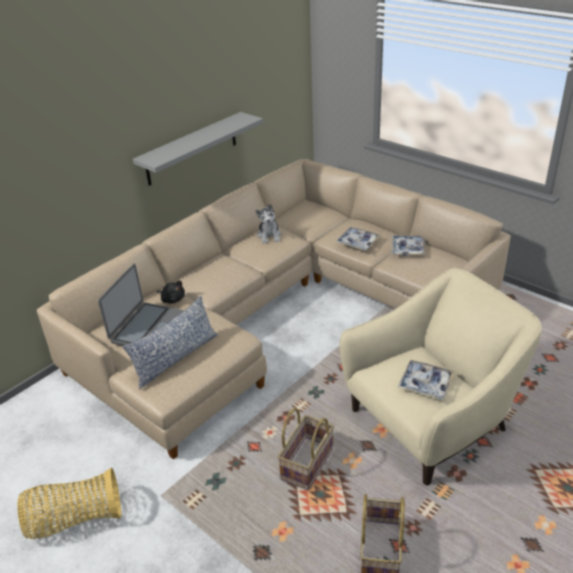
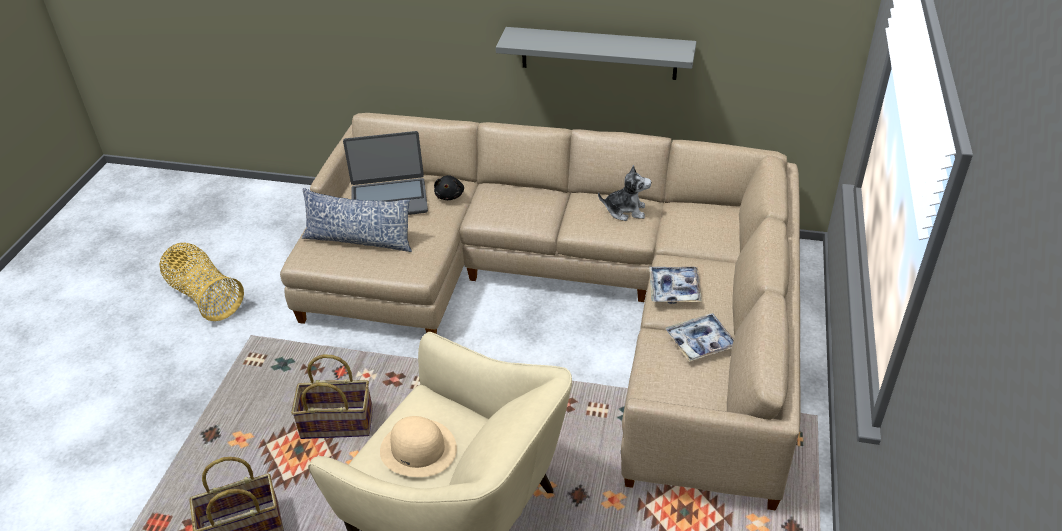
camera: 60 degrees right, 5 degrees up
plush toy [255,204,281,244] -> plush toy turned 135 degrees counterclockwise [598,165,651,221]
tray [398,360,455,400] -> beige hat [380,416,457,477]

